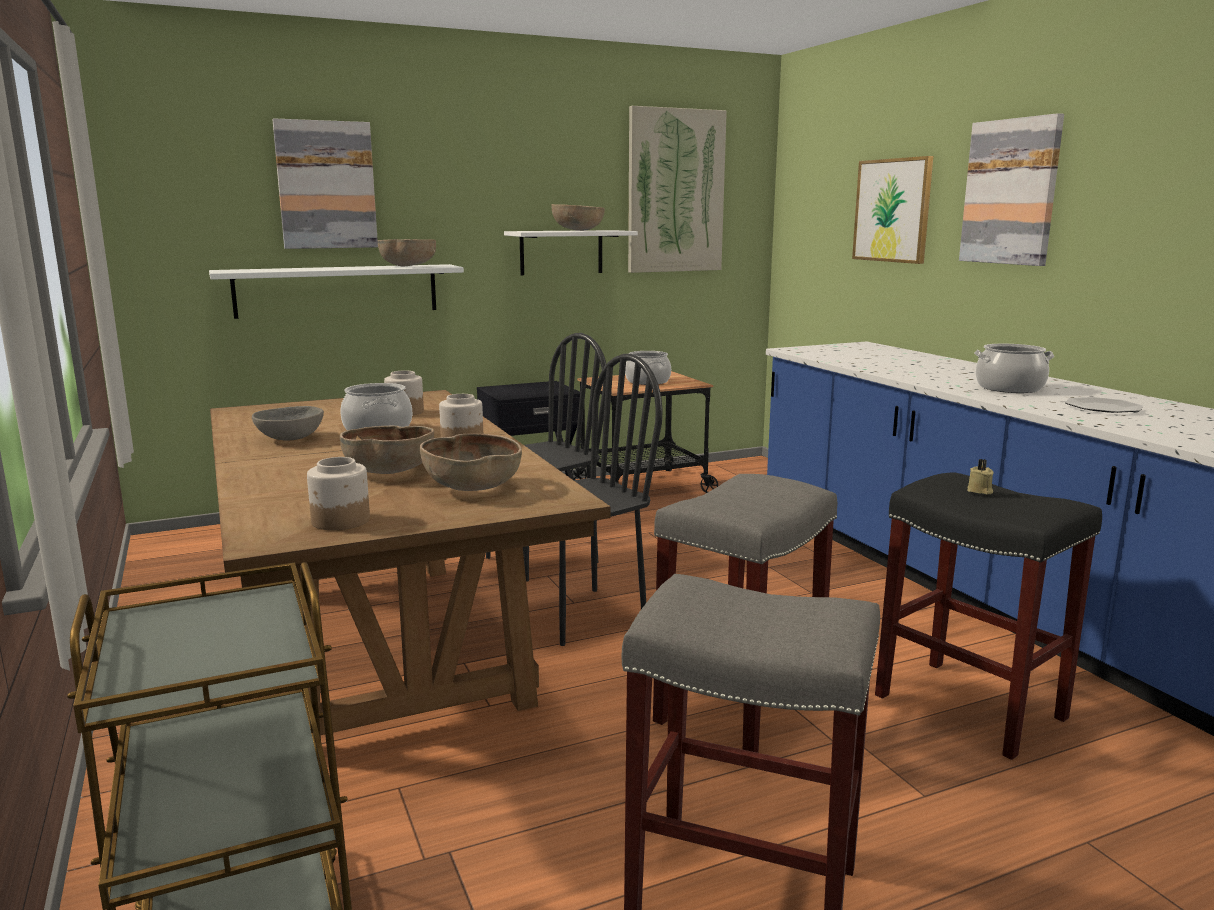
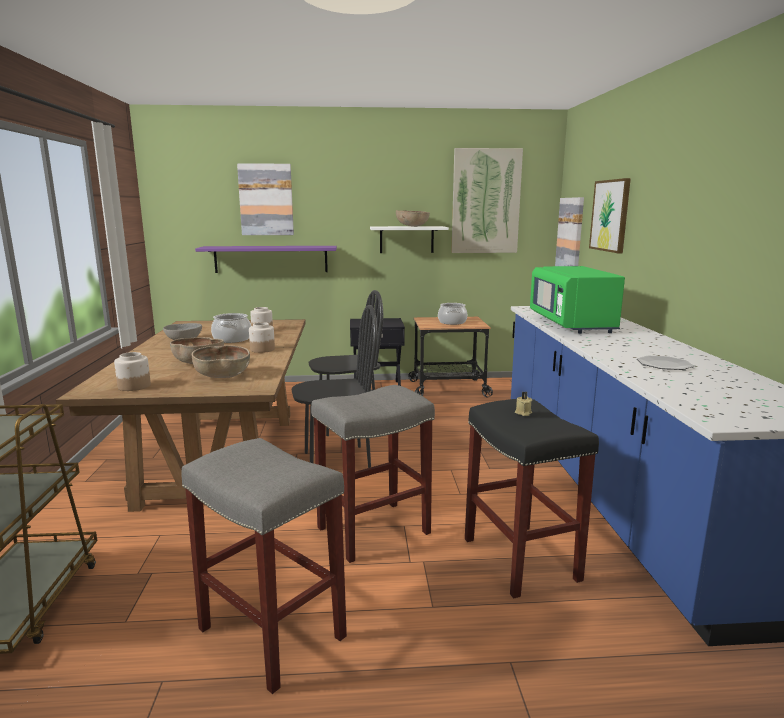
camera: 20 degrees right, 0 degrees up
white shelf [209,264,464,319] -> purple shelf [195,246,337,273]
brown bowl [378,239,436,266] -> none
picture [959,113,1064,266] -> picture moved to [555,197,584,266]
cooking pot [974,344,1054,393] -> none
none -> green microwave [530,266,625,334]

